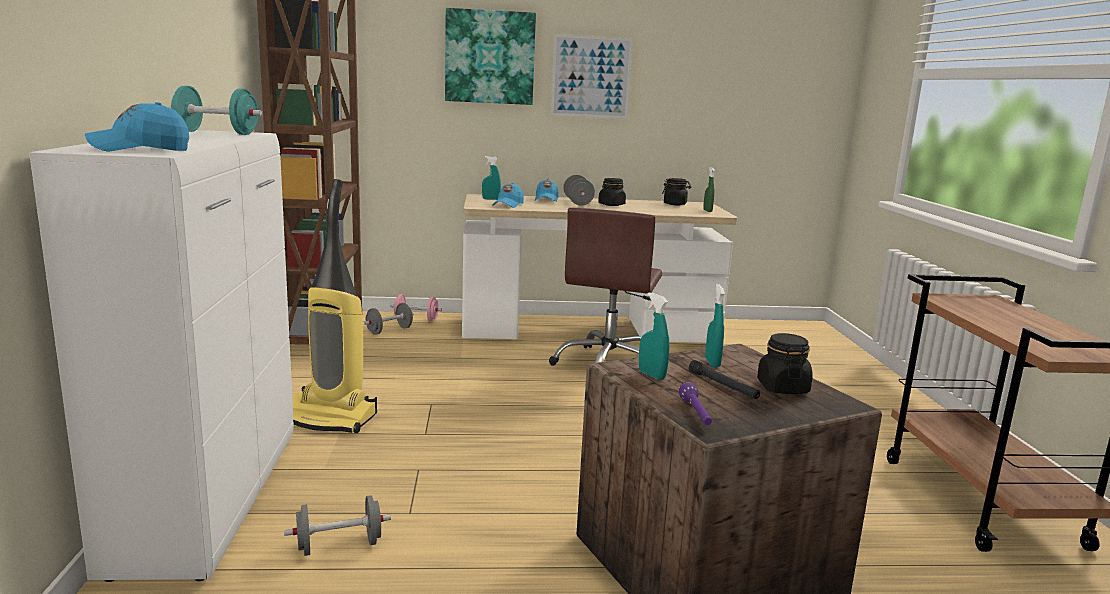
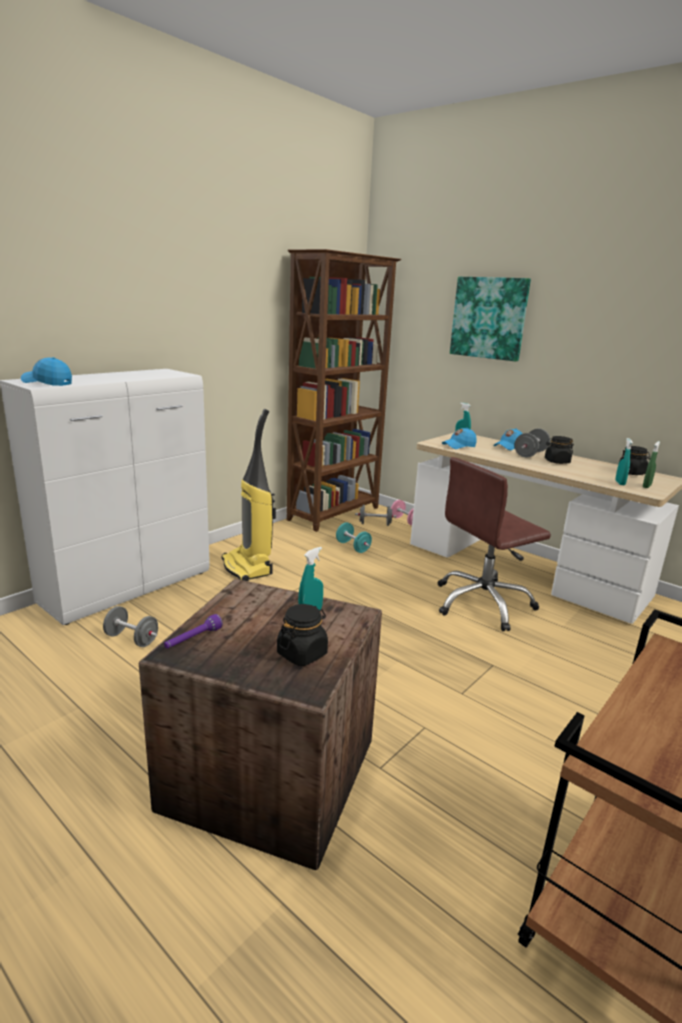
camera: 45 degrees right, 5 degrees up
turquoise dumbbell [169,86,262,135] -> turquoise dumbbell moved to [336,522,372,553]
picture [551,34,633,119] -> none
turquoise spray bottle [639,292,669,380] -> turquoise spray bottle moved to [615,438,633,485]
black flashlight [689,360,760,399] -> none

